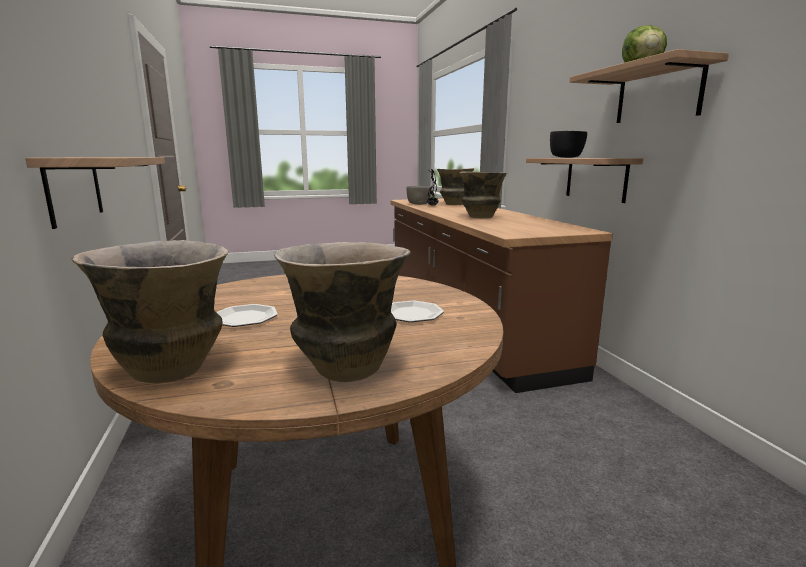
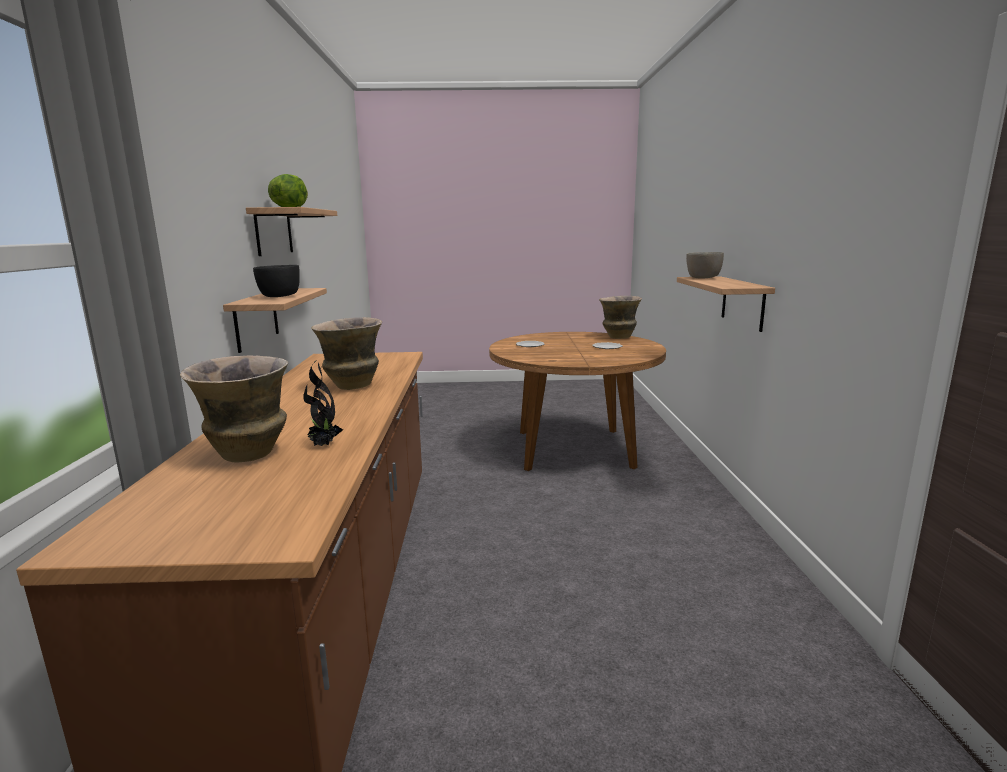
camera: 165 degrees left, 0 degrees up
vase [274,242,410,382] -> none
grey bowl [407,186,431,205] -> grey bowl moved to [686,252,724,278]

